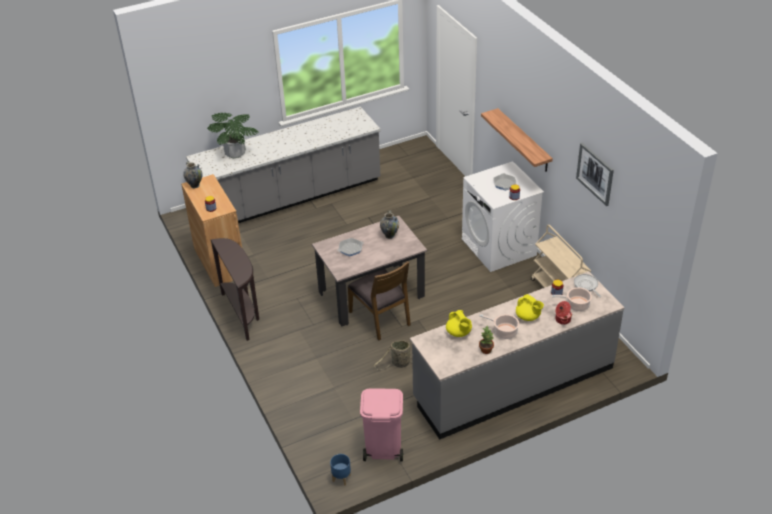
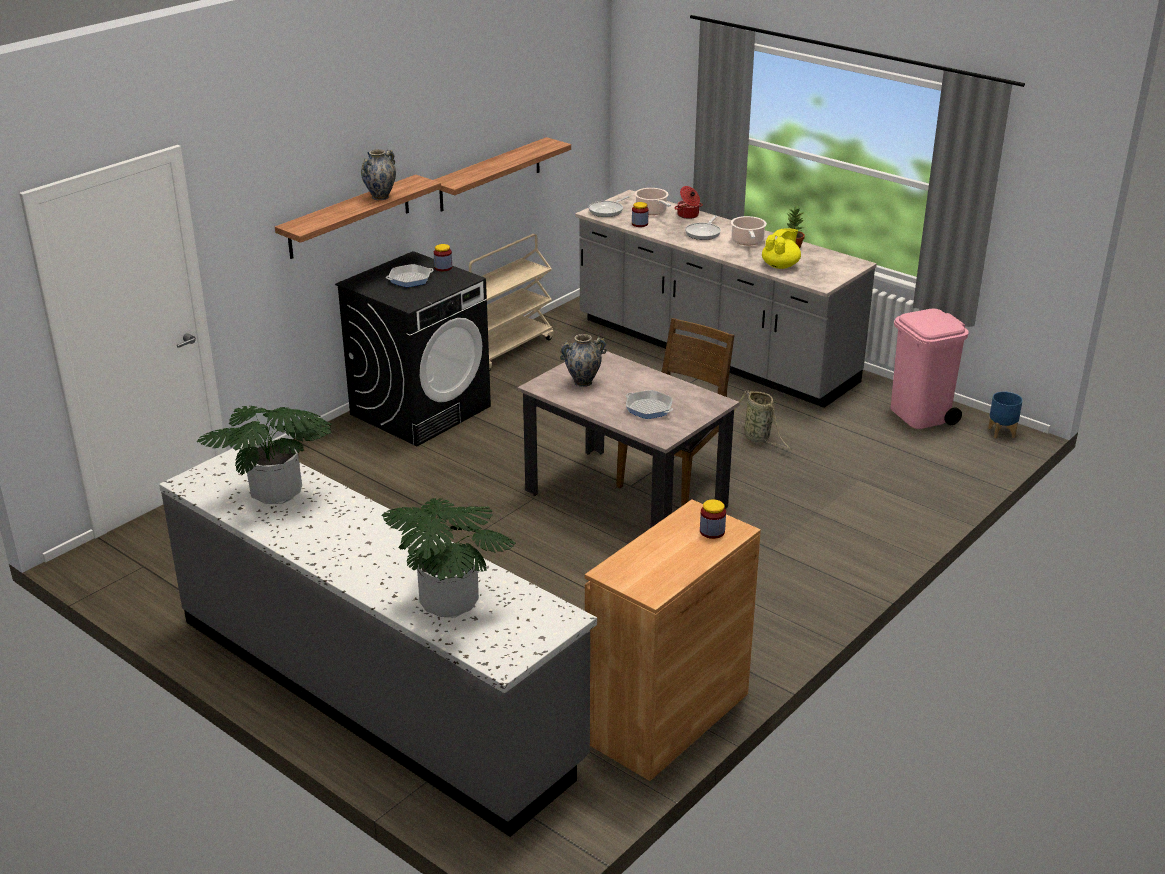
camera: 115 degrees left, 10 degrees down
vase [183,162,203,188] -> vase moved to [361,149,396,200]
brown console table [211,238,259,341] -> none
white washing machine [462,161,544,272] -> black washing machine [335,251,491,446]
yellow teapot [516,294,544,321] -> frying pan [685,216,721,240]
picture [576,143,614,206] -> none
none -> potted plant [197,406,332,504]
none -> shelf [434,137,571,212]

